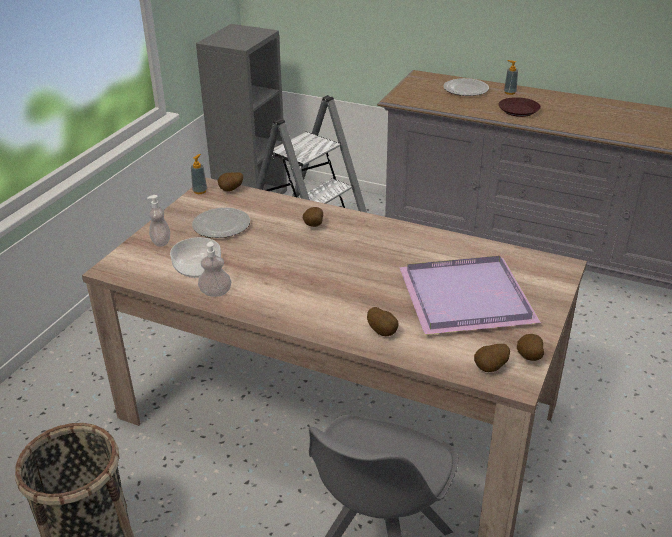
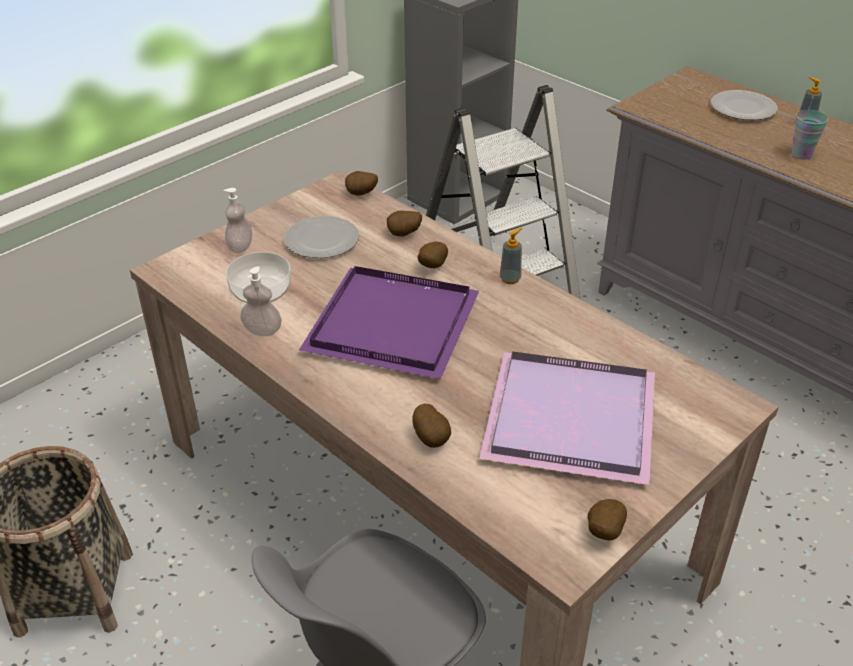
camera: 20 degrees right, 5 degrees up
soap dispenser [191,154,207,194] -> soap dispenser moved to [500,228,522,284]
potato [474,344,510,372] -> potato moved to [387,211,422,237]
brown plate [498,97,541,117] -> cup [791,110,828,160]
none -> purple tray [299,266,479,379]

